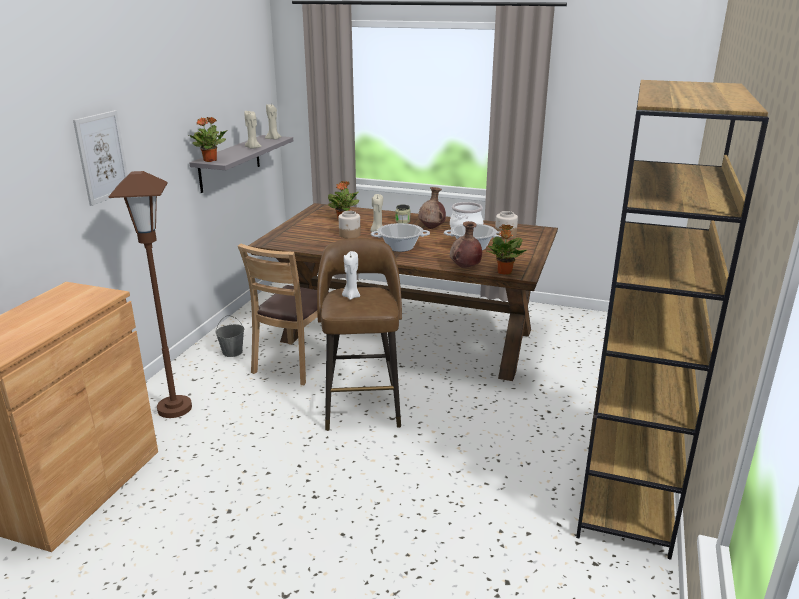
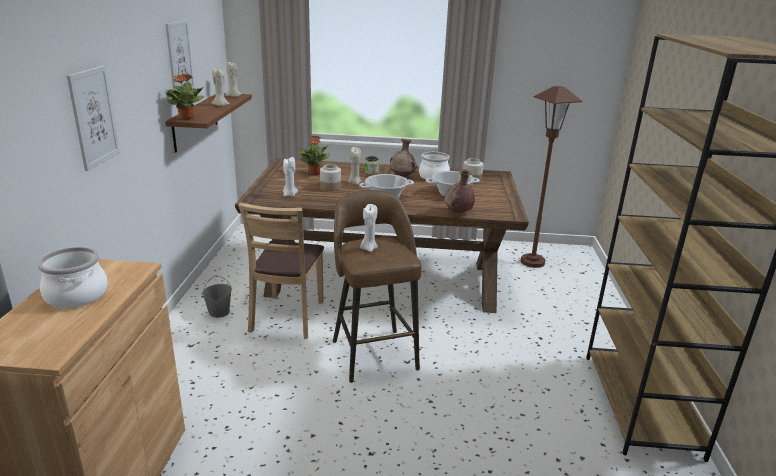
camera: 15 degrees left, 0 degrees up
brown floor lamp [109,171,192,418] -> brown floor lamp moved to [521,86,583,268]
grey shelf [190,135,293,193] -> brown shelf [165,93,252,153]
potted plant [487,224,526,275] -> none
none -> cooking pot [37,246,108,308]
none -> picture [165,20,195,93]
none -> white candle [283,157,298,197]

